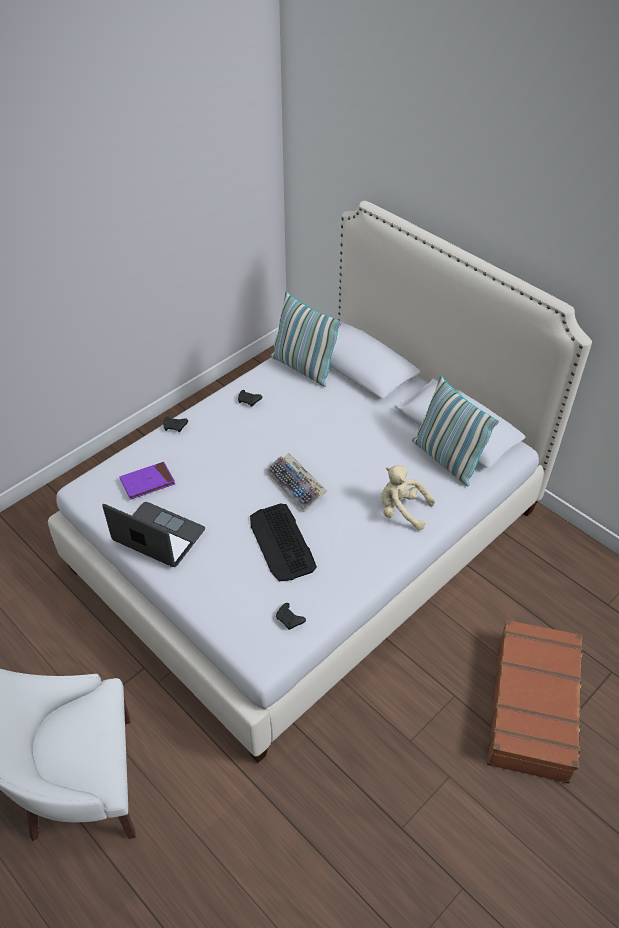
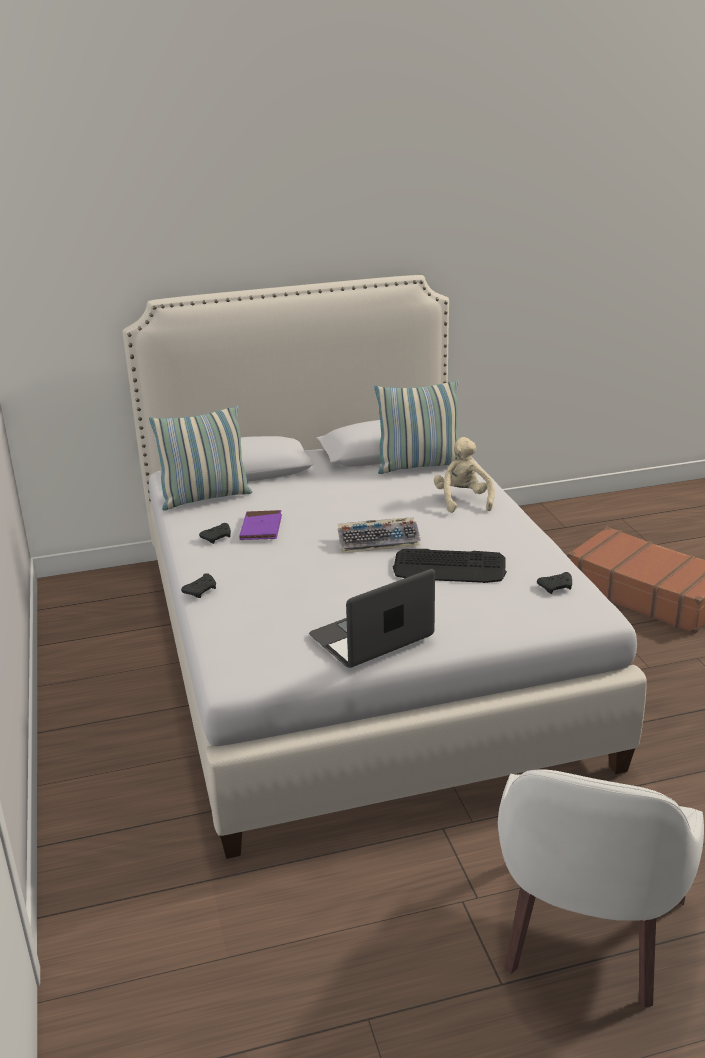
camera: 60 degrees left, 20 degrees down
purple book [120,462,175,500] -> purple book moved to [239,510,282,540]
beige plush toy [382,465,435,530] -> beige plush toy turned 120 degrees clockwise [434,437,495,513]

